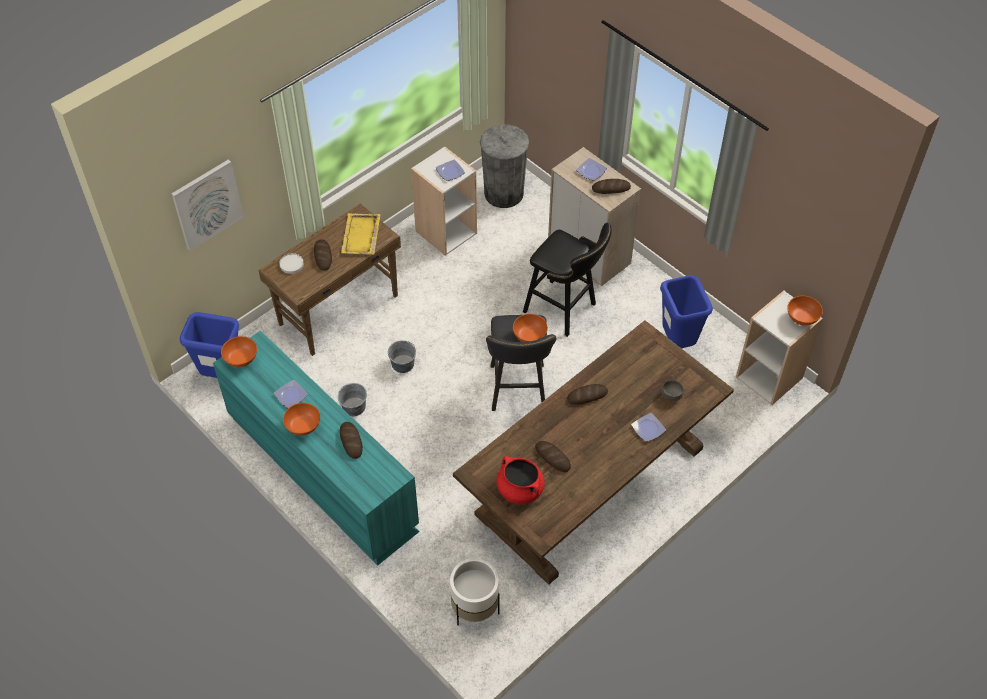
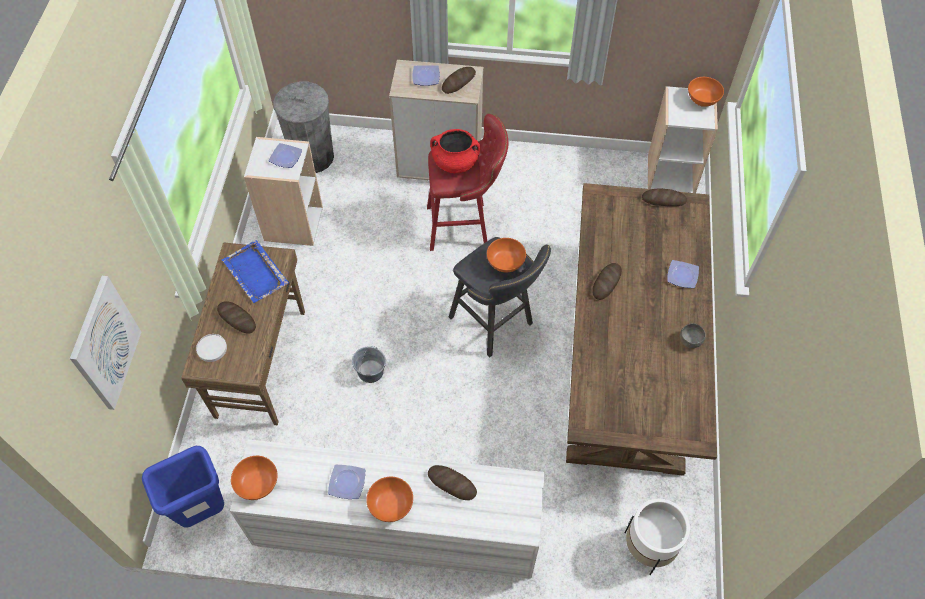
camera: 40 degrees left, 5 degrees up
turquoise dresser [213,331,420,566] -> white dresser [230,439,545,579]
grey bucket [338,383,367,416] -> none
yellow tray [341,213,381,255] -> blue tray [221,240,289,303]
red cooking pot [496,456,545,505] -> red cooking pot moved to [430,129,480,173]
black stool [523,223,612,337] -> red stool [427,113,509,251]
bread [535,441,571,472] -> bread moved to [642,189,687,207]
blue trash can [660,275,713,348] -> none
grey bowl [661,380,684,402] -> grey bowl moved to [680,323,706,348]

